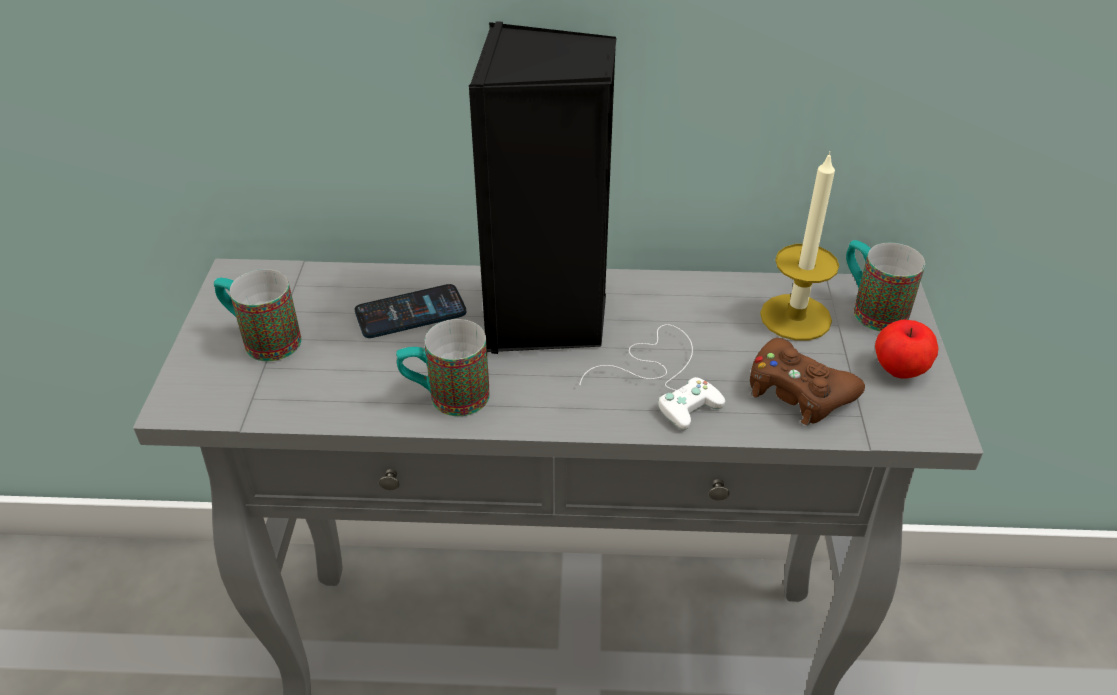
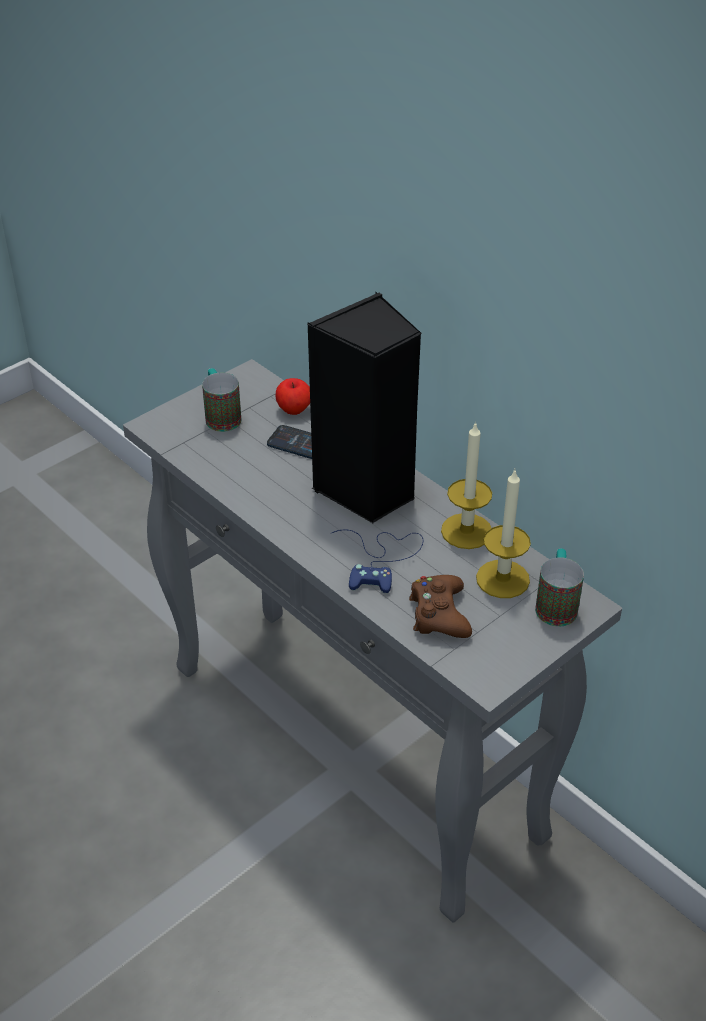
camera: 45 degrees right, 0 degrees up
mug [396,319,490,416] -> none
white game controller [579,324,725,430] -> blue game controller [330,530,423,593]
apple [875,320,939,379] -> apple moved to [276,378,310,415]
none -> candle [441,421,492,549]

